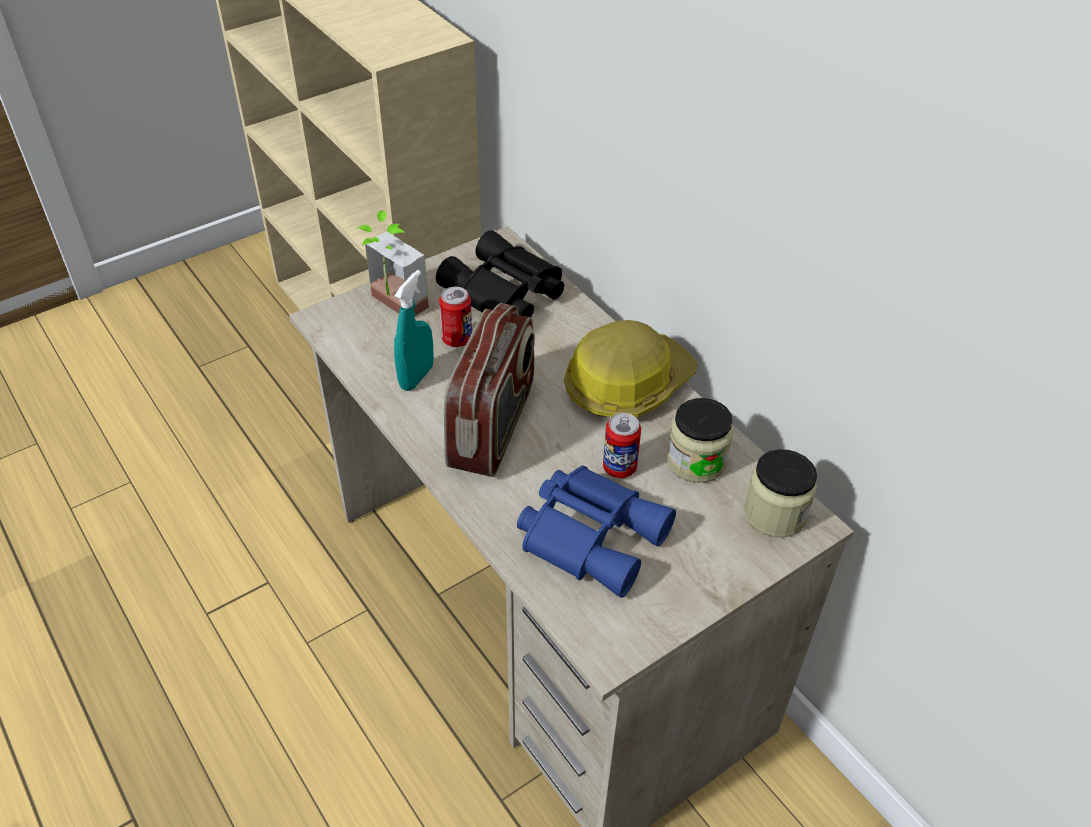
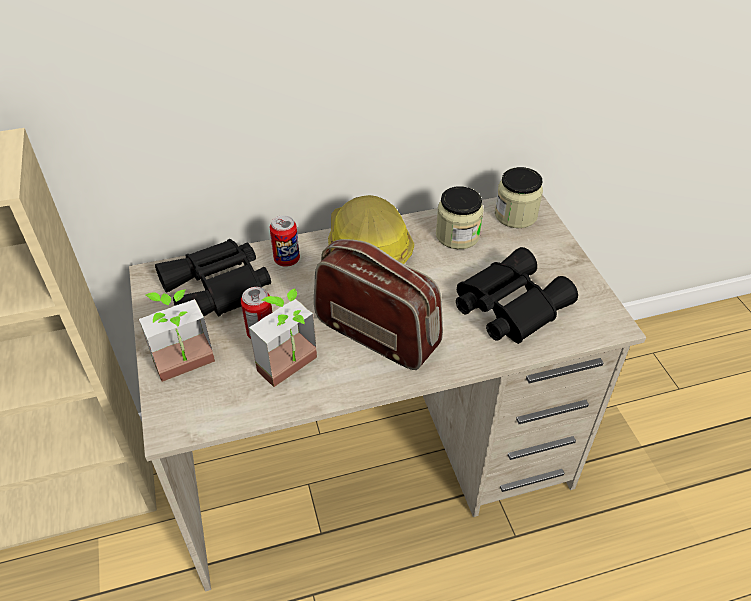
camera: 70 degrees left, 0 degrees up
turquoise spray bottle [394,270,434,391] -> potted plant [249,289,317,387]
blue binoculars [517,465,676,598] -> black binoculars [456,247,578,344]
can [603,413,641,478] -> can moved to [270,215,300,267]

